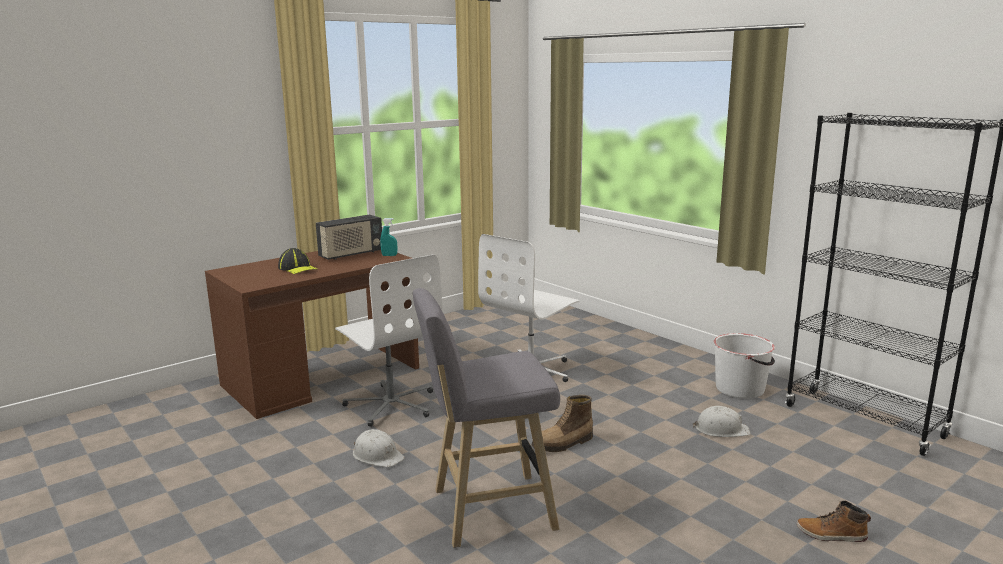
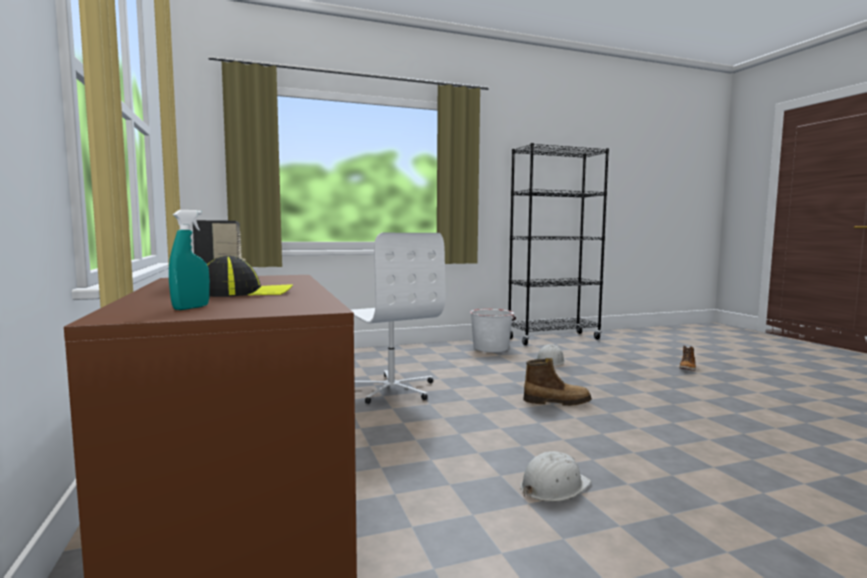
camera: 70 degrees left, 10 degrees down
white office chair [335,254,443,427] -> none
turquoise spray bottle [380,218,397,256] -> turquoise spray bottle moved to [169,210,210,310]
grey stool [413,288,560,548] -> none
boot [532,395,593,452] -> boot turned 75 degrees counterclockwise [523,358,592,406]

